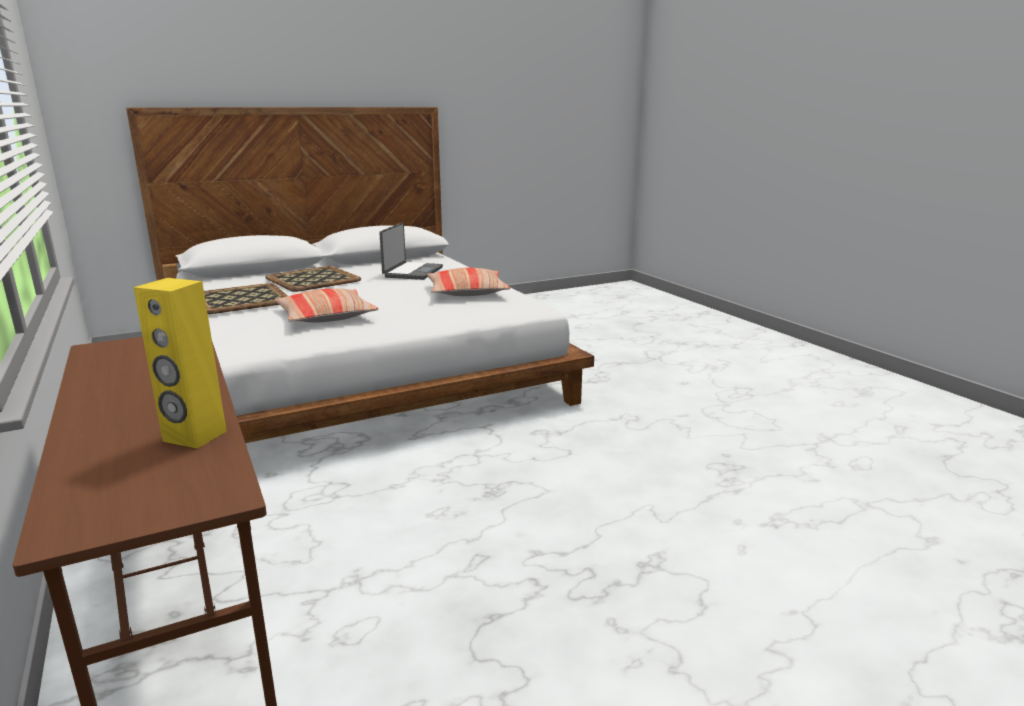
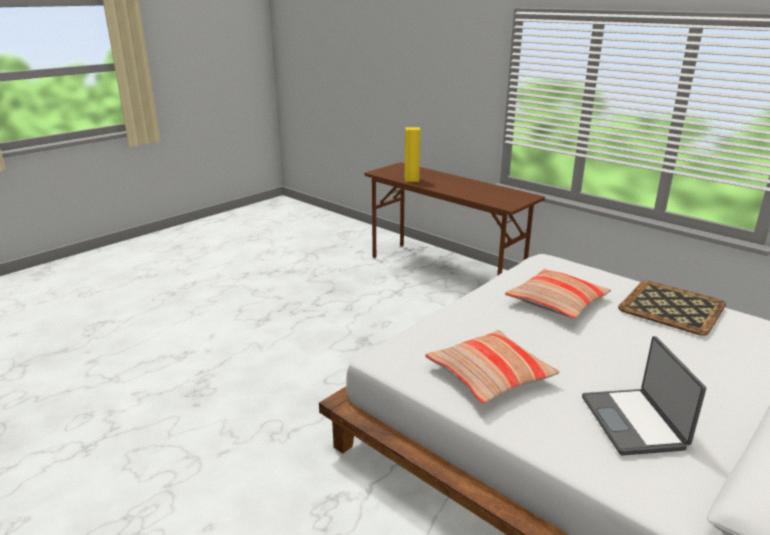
camera: 160 degrees right, 5 degrees up
tray [265,266,361,292] -> none

